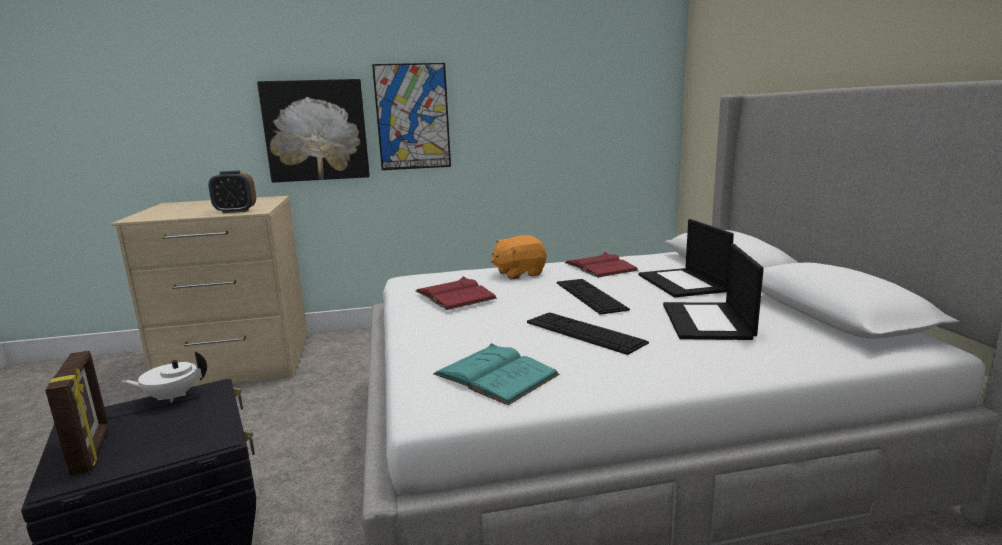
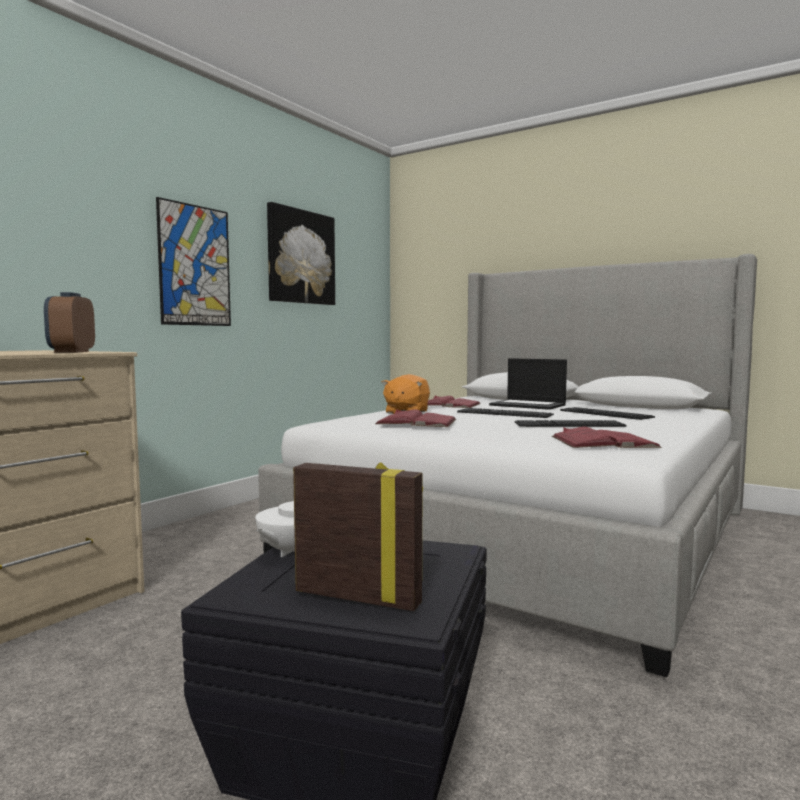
camera: 45 degrees left, 10 degrees down
alarm clock [208,170,256,213] -> alarm clock turned 135 degrees clockwise [44,292,95,353]
picture [257,79,370,183] -> picture moved to [267,202,335,305]
turquoise book [433,343,560,405] -> red book [552,427,661,448]
laptop [663,244,764,340] -> keyboard [560,407,655,420]

